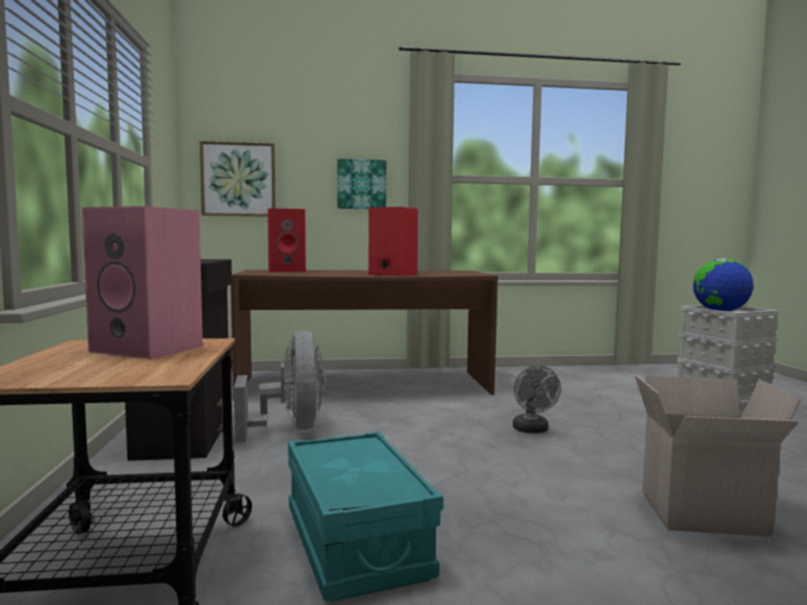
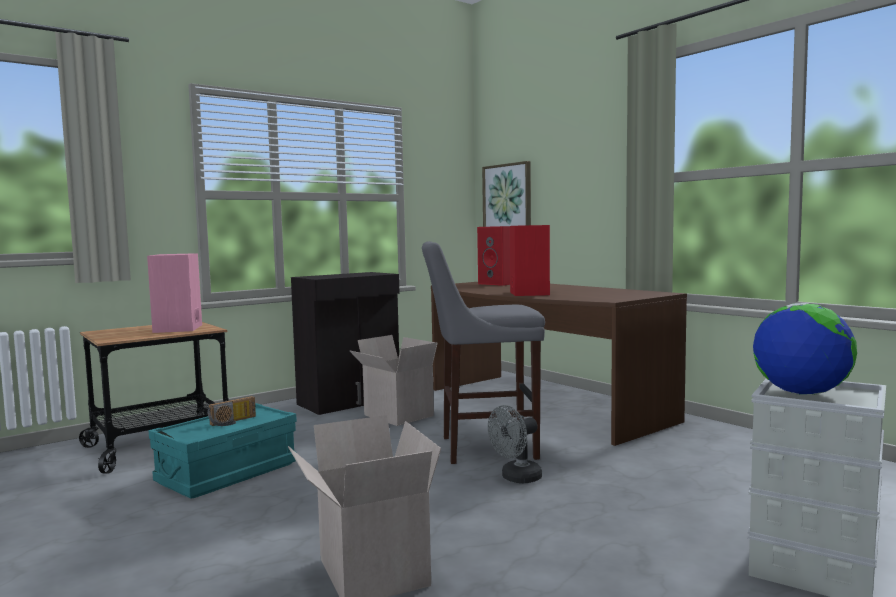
camera: 60 degrees right, 0 degrees up
grey fan [234,330,325,443] -> cardboard box [349,335,438,426]
picture [337,159,386,209] -> none
none -> radio [207,396,256,426]
none -> grey stool [422,241,545,464]

